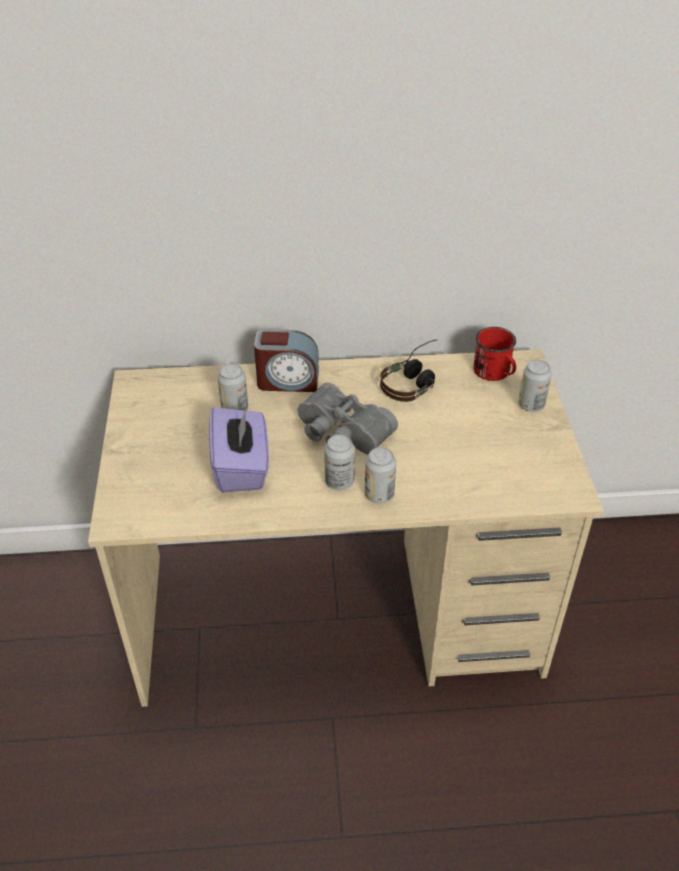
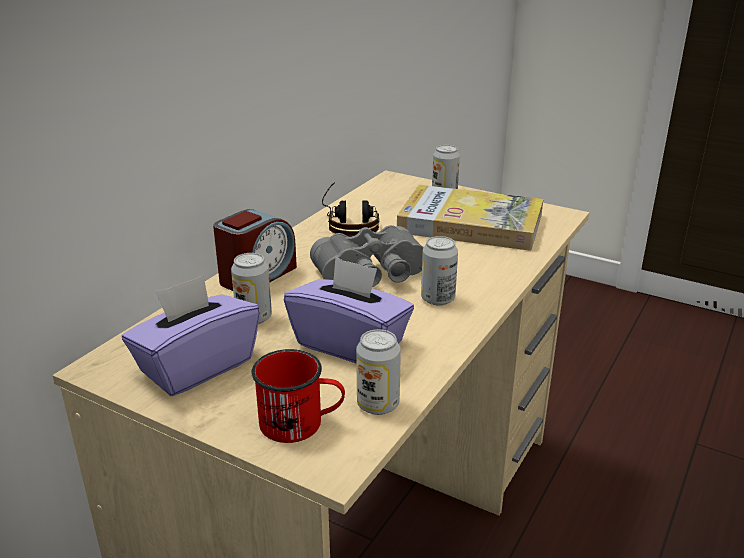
camera: 55 degrees left, 15 degrees down
can [365,447,396,503] -> can moved to [356,329,401,415]
red mug [473,327,516,381] -> red mug moved to [252,349,345,443]
none -> purple tissue box [122,275,260,396]
none -> book [397,185,543,251]

